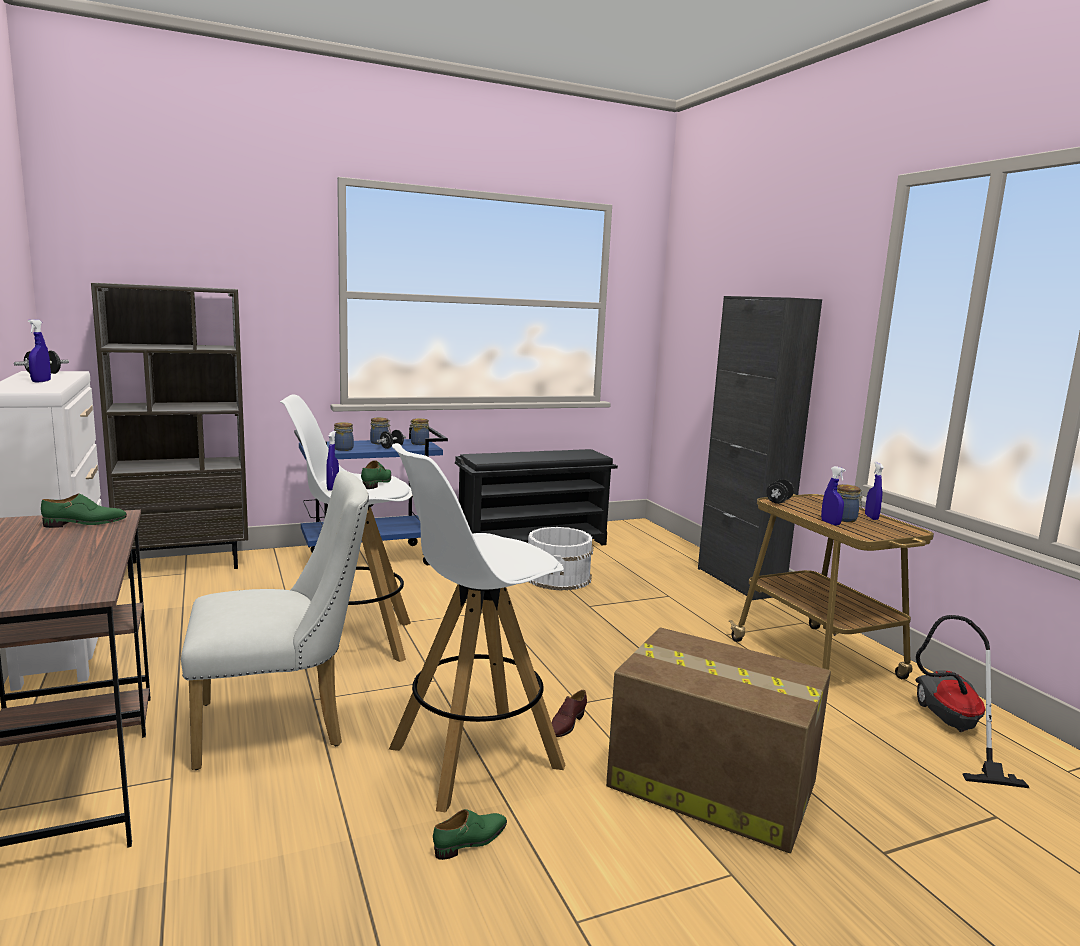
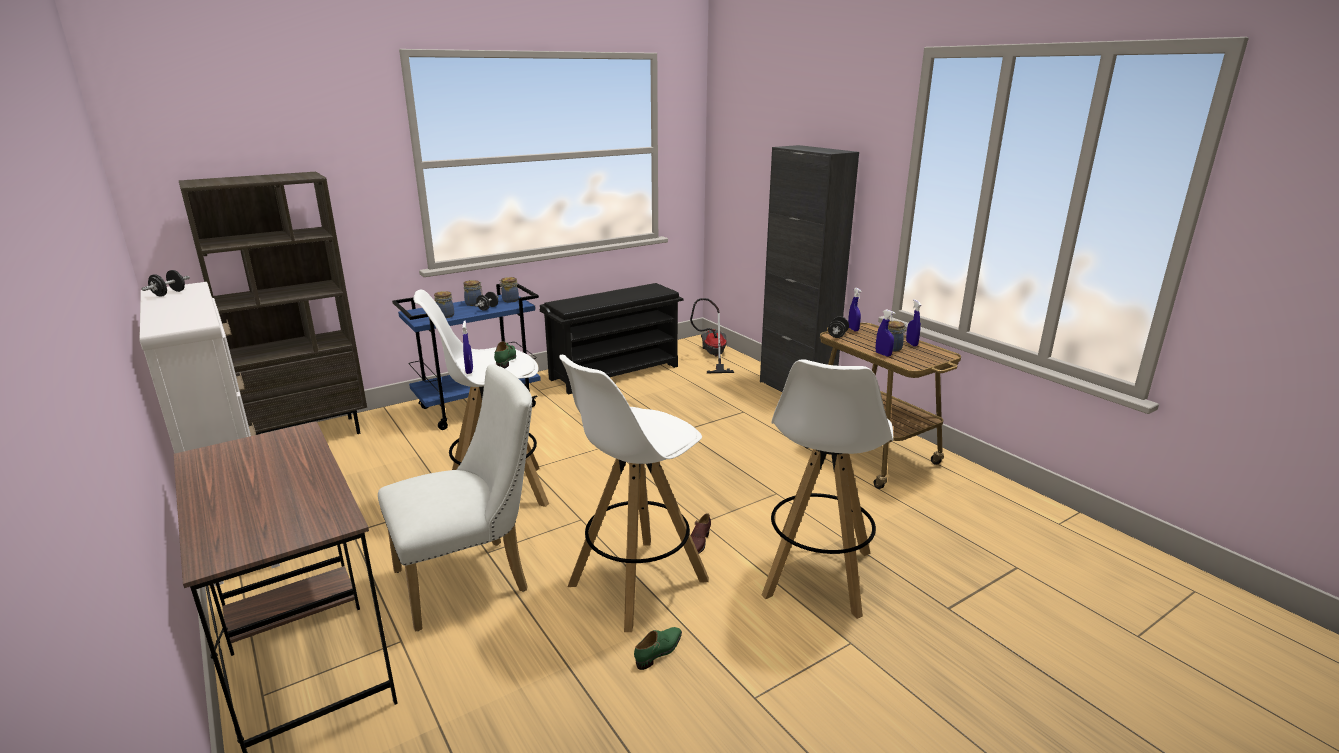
camera: 10 degrees left, 10 degrees up
blue spray bottle [28,319,51,382] -> blue spray bottle moved to [848,288,862,331]
green shoe [41,493,127,528] -> none
white bucket [528,527,593,591] -> none
cardboard box [606,627,831,853] -> white stool [762,359,893,619]
vacuum cleaner [915,615,1029,788] -> vacuum cleaner moved to [690,298,734,373]

